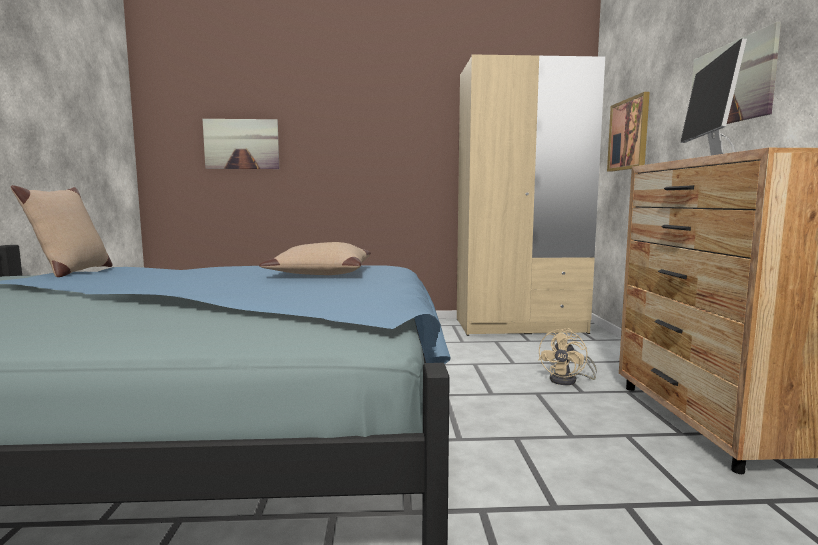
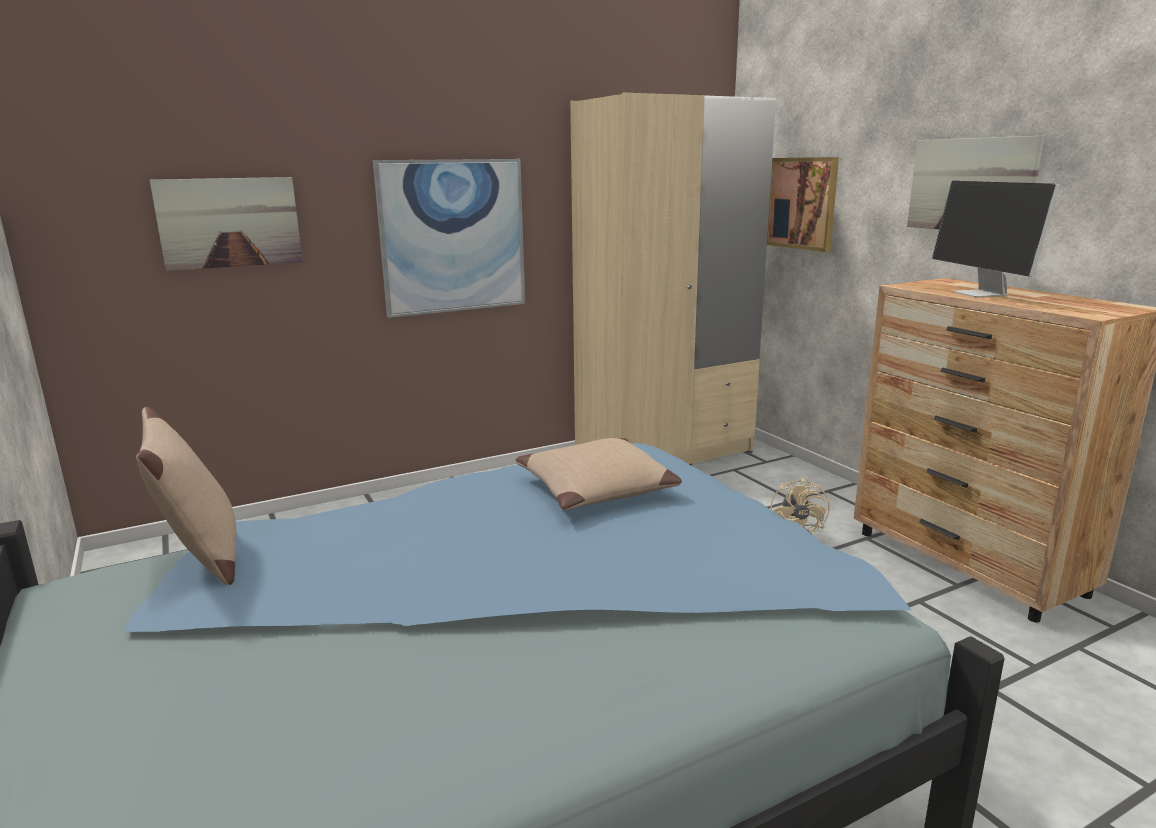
camera: 25 degrees left, 10 degrees up
none -> picture [373,159,525,318]

